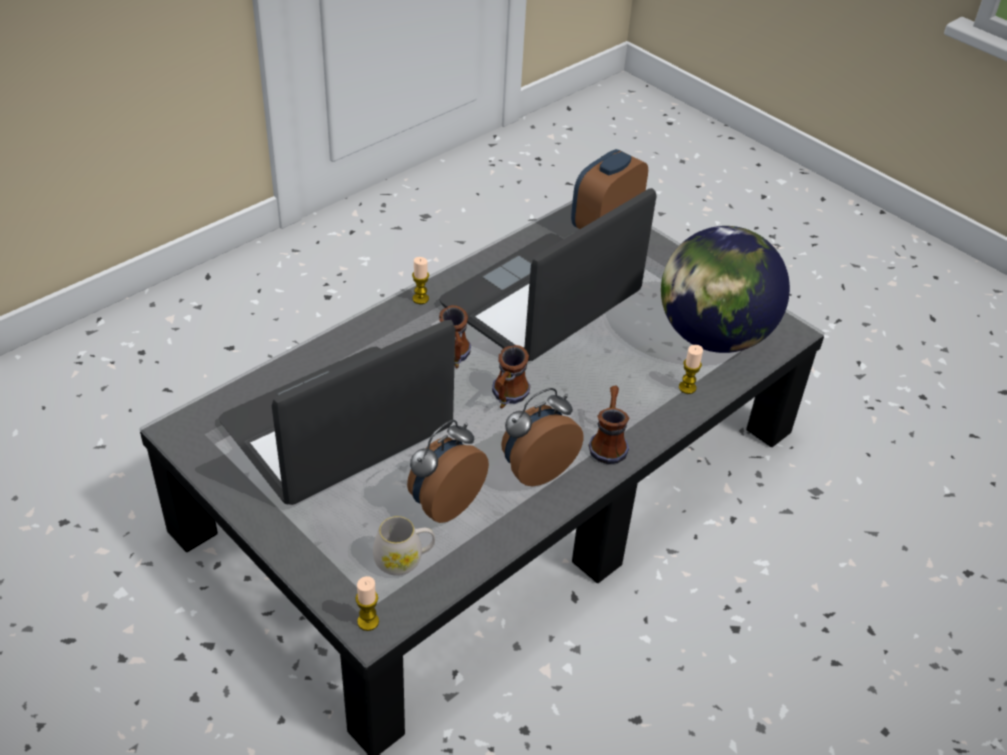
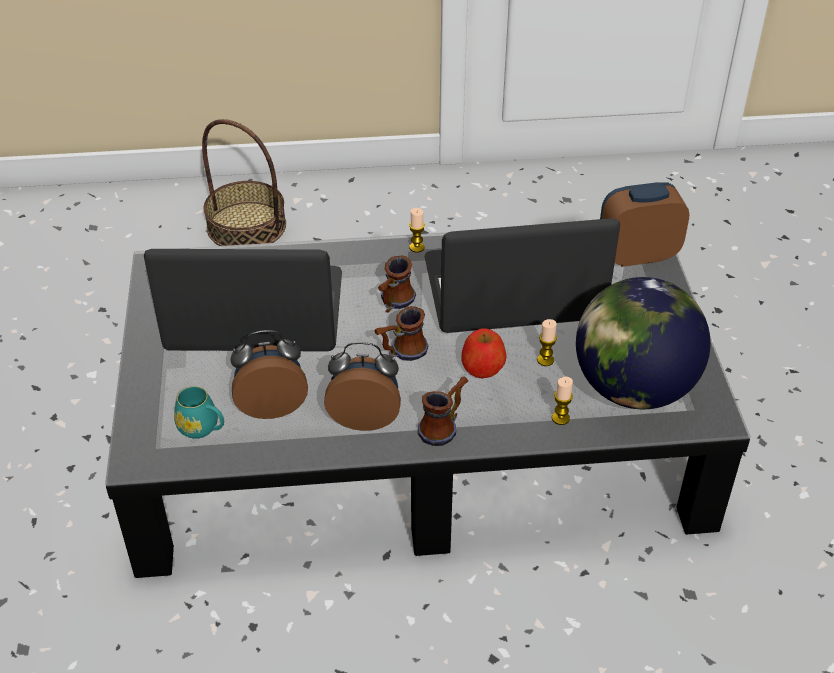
camera: 40 degrees right, 0 degrees up
candle [355,576,379,631] -> candle moved to [537,319,557,366]
white mug [373,516,435,576] -> turquoise mug [174,386,224,439]
none -> basket [202,119,286,246]
none -> apple [461,328,507,378]

